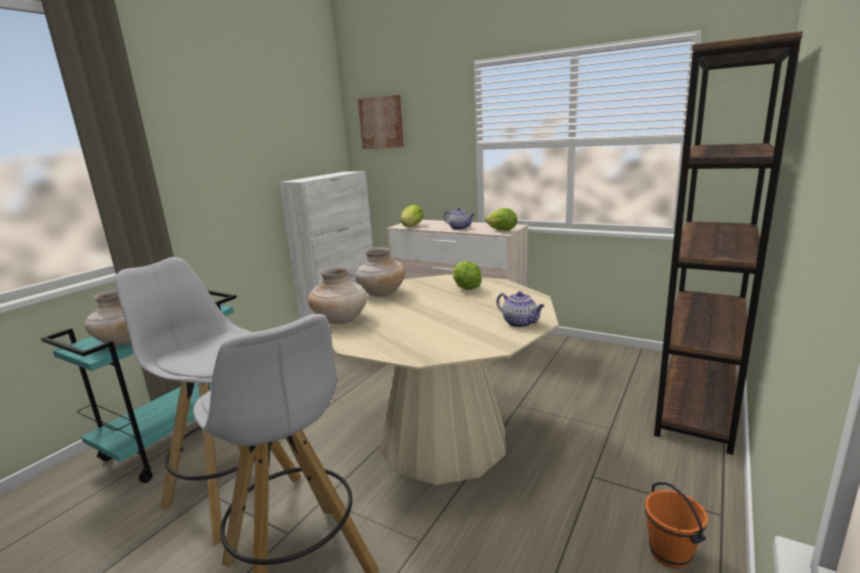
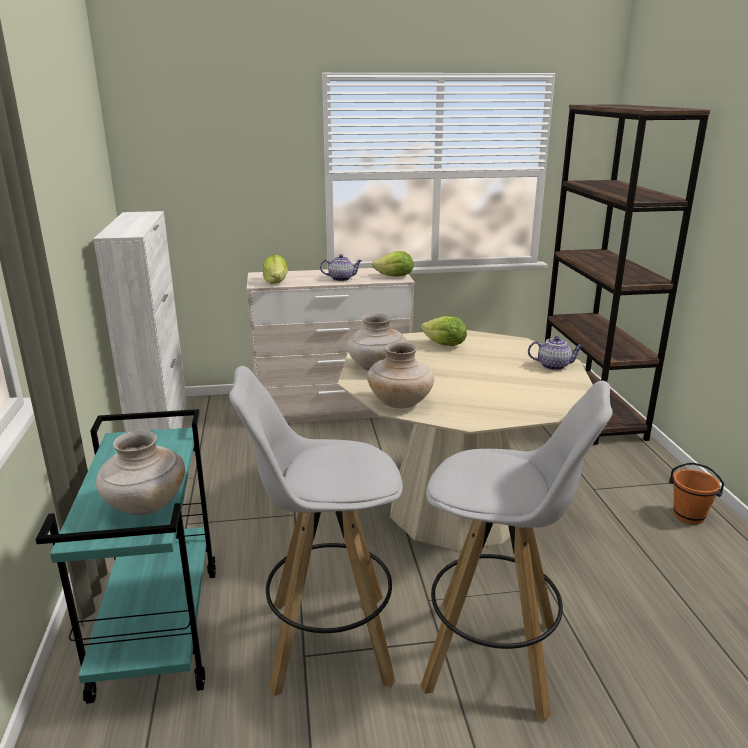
camera: 40 degrees left, 5 degrees up
picture [358,95,404,149] -> none

